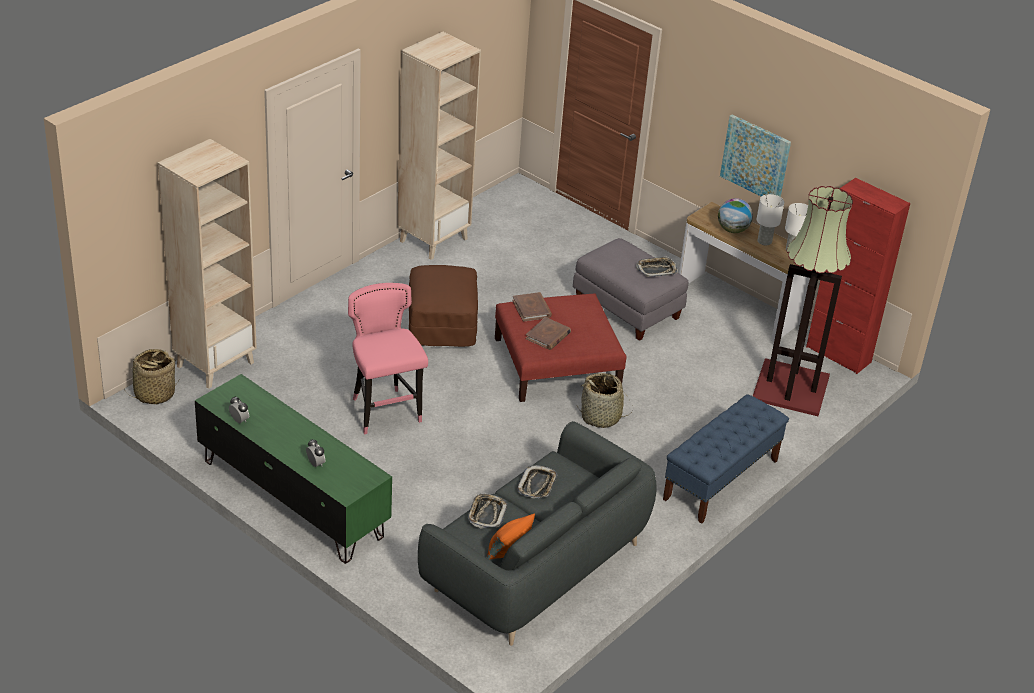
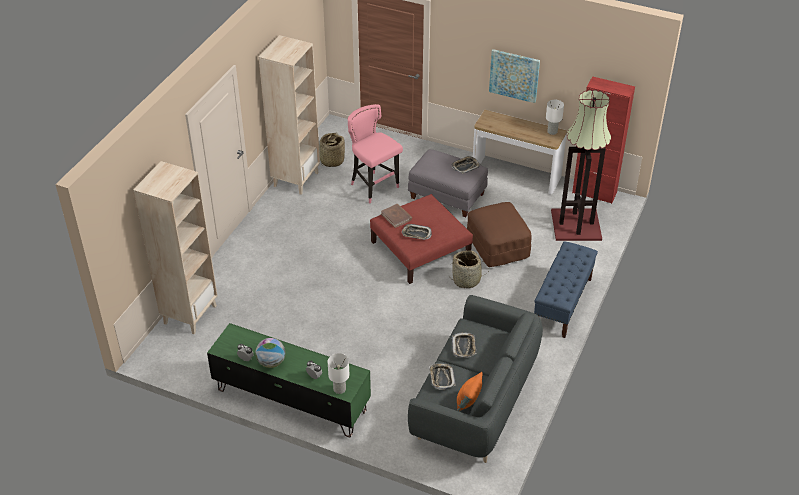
camera: 15 degrees left, 5 degrees up
basket [124,349,179,405] -> basket moved to [319,133,345,167]
pink stool [348,283,428,435] -> pink stool moved to [348,104,403,203]
brown ottoman [409,265,478,347] -> brown ottoman moved to [467,202,532,267]
brown book [526,317,571,350] -> tray [402,224,432,240]
globe [718,198,753,233] -> globe moved to [255,338,285,368]
white table lamp [756,194,784,245] -> white table lamp moved to [328,353,350,394]

